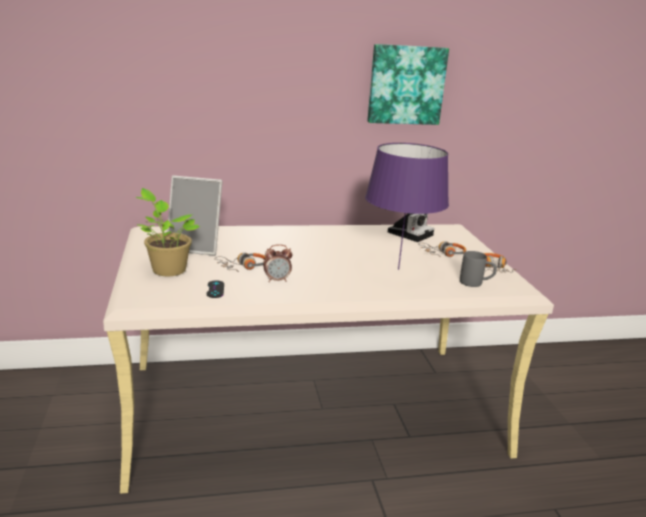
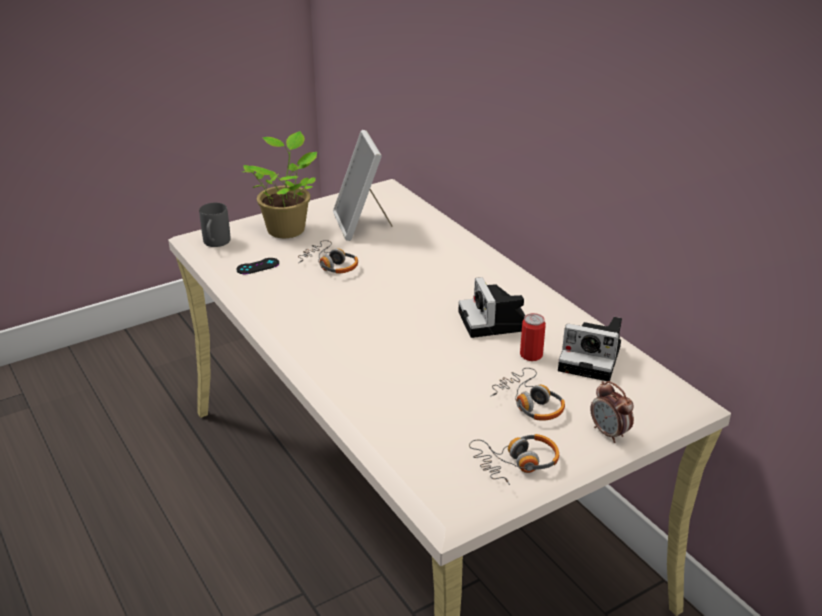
camera: 70 degrees right, 10 degrees up
alarm clock [263,244,292,282] -> alarm clock moved to [590,381,634,443]
purple table lamp [365,143,449,270] -> none
picture [367,44,449,125] -> none
grey mug [460,251,497,287] -> grey mug moved to [199,203,230,247]
none -> camera [458,277,525,338]
none -> can [520,313,546,361]

